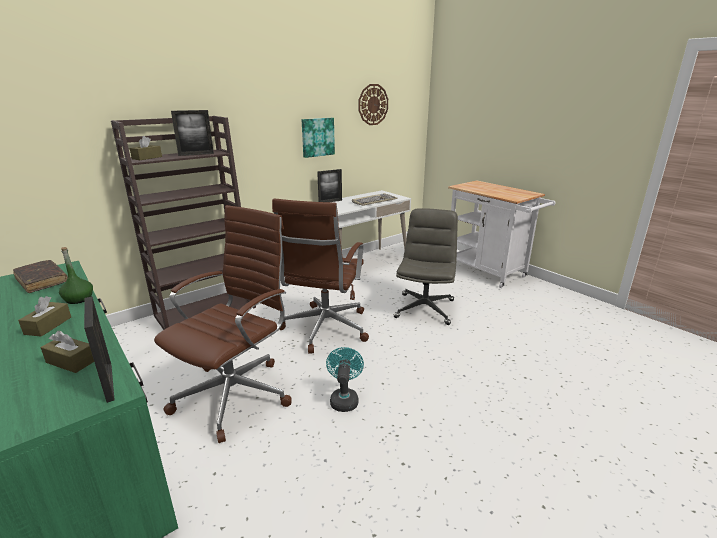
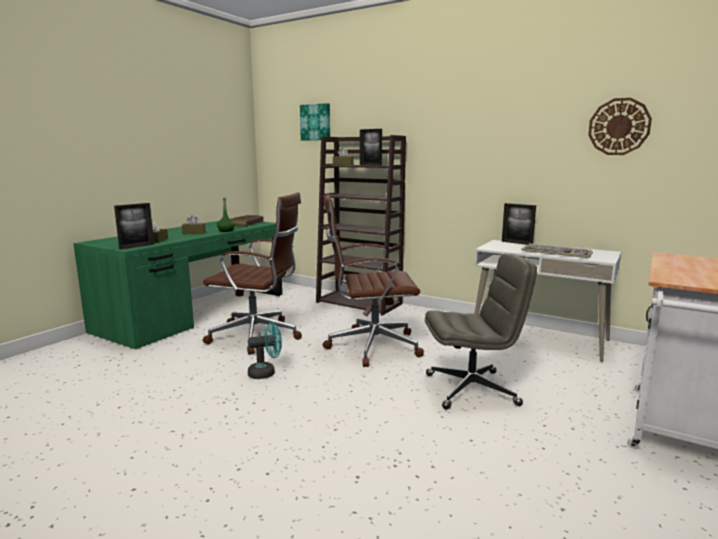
camera: 70 degrees right, 10 degrees down
picture [302,118,335,158] -> picture moved to [300,103,330,141]

